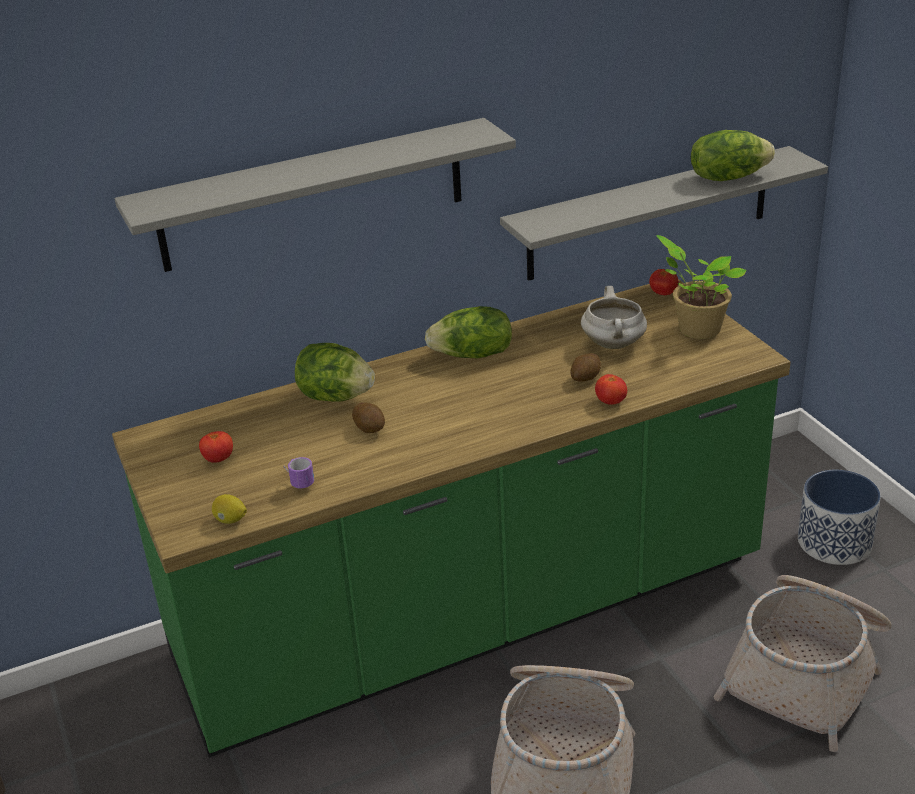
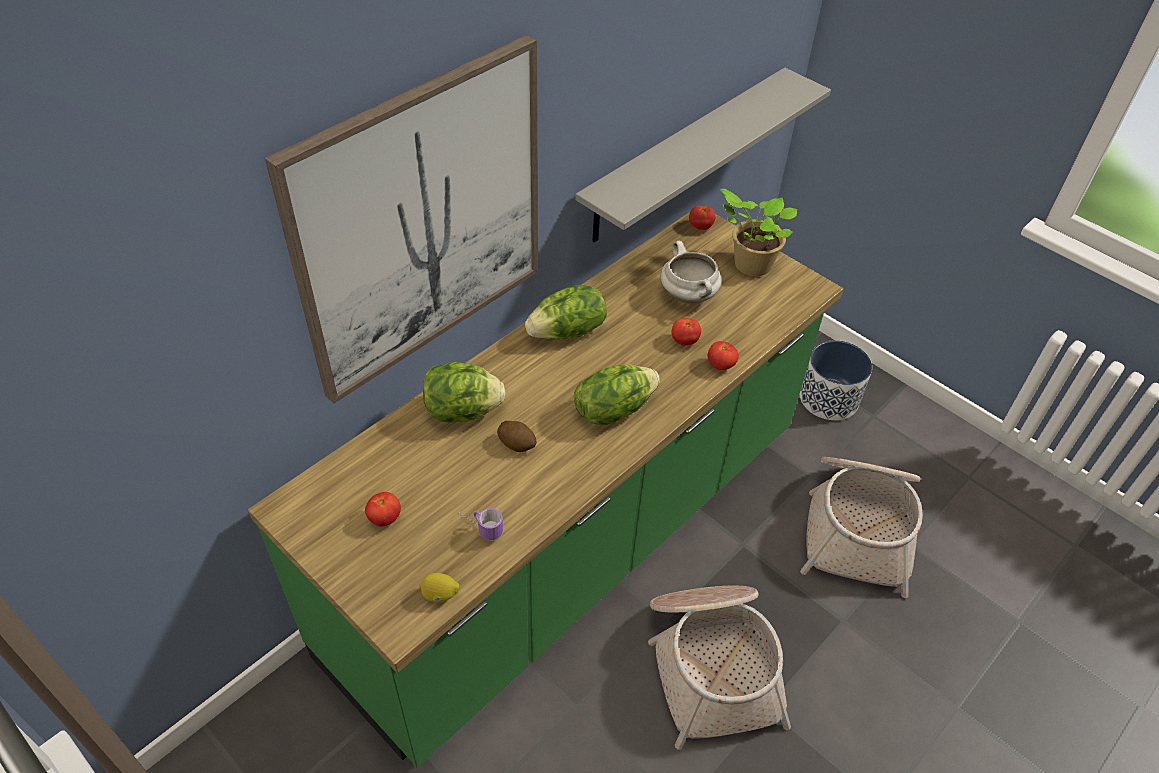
camera: 25 degrees left, 15 degrees up
grey shelf [115,118,516,272] -> picture [265,35,538,404]
potato [571,353,601,382] -> tomato [672,318,701,345]
lettuce [691,130,775,181] -> lettuce moved to [574,364,660,425]

